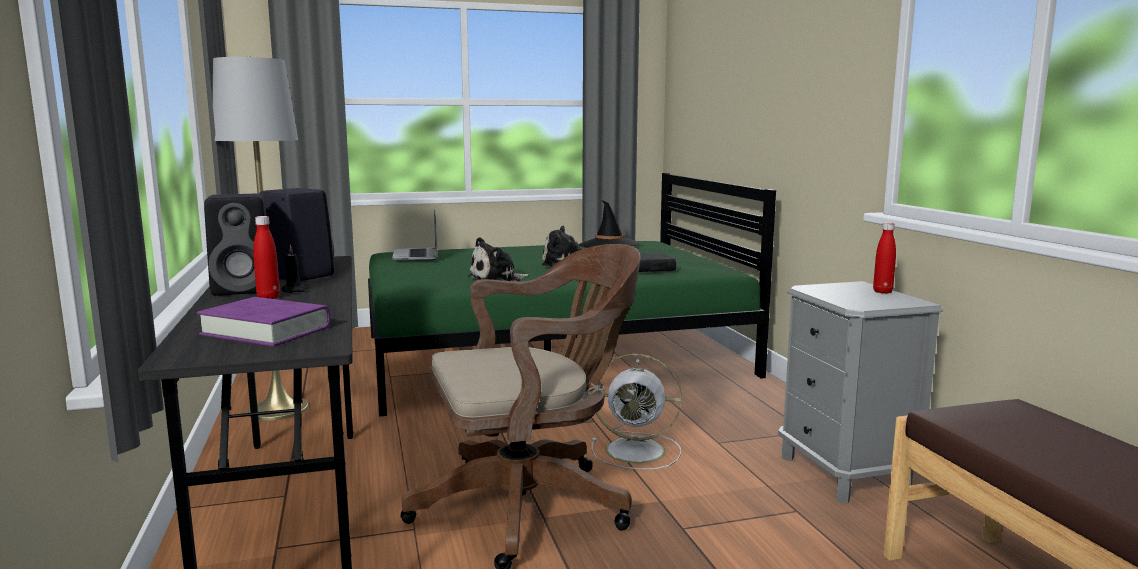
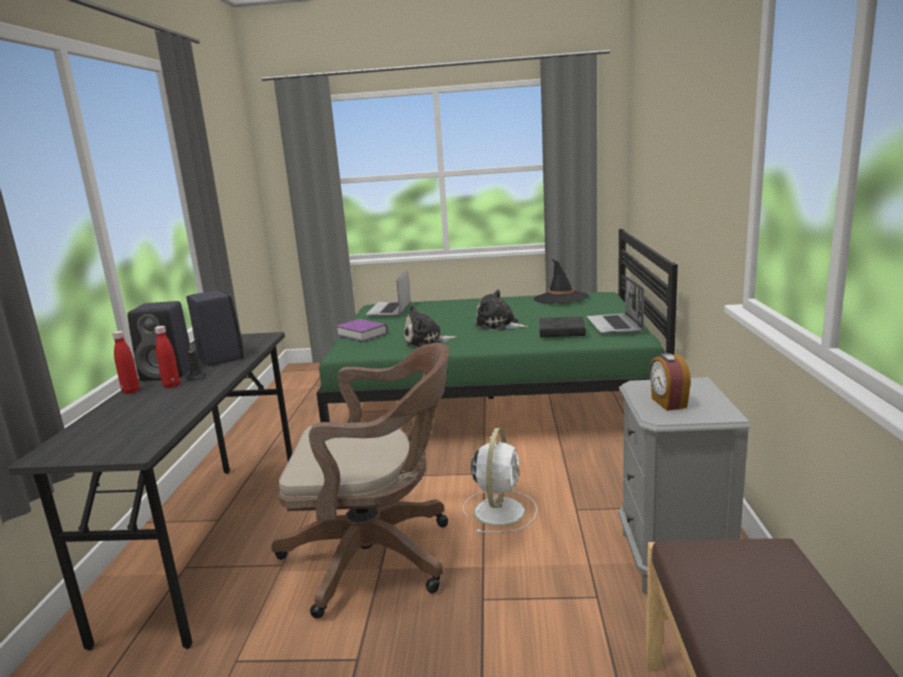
camera: 20 degrees right, 5 degrees up
purple book [197,297,330,346] -> purple book moved to [336,319,388,342]
grey floor lamp [213,57,309,421] -> none
white fan [592,354,682,470] -> white fan turned 105 degrees counterclockwise [463,428,537,533]
red bottle [873,222,896,294] -> red bottle moved to [112,331,140,394]
none -> laptop [587,276,644,334]
none -> alarm clock [649,353,691,411]

